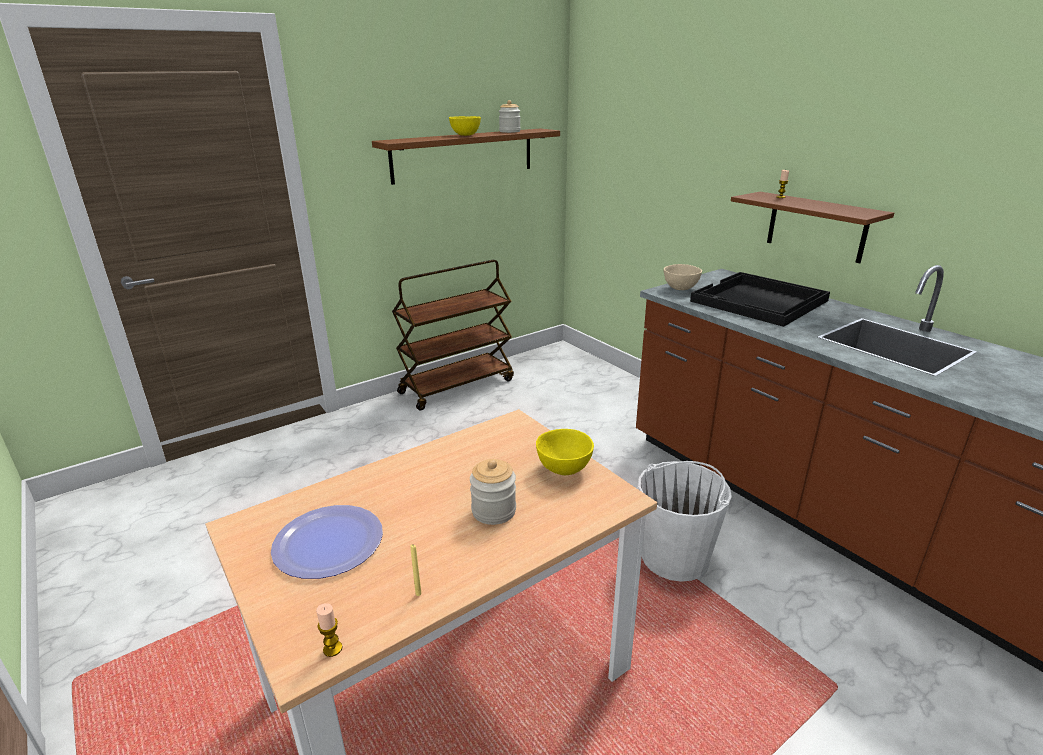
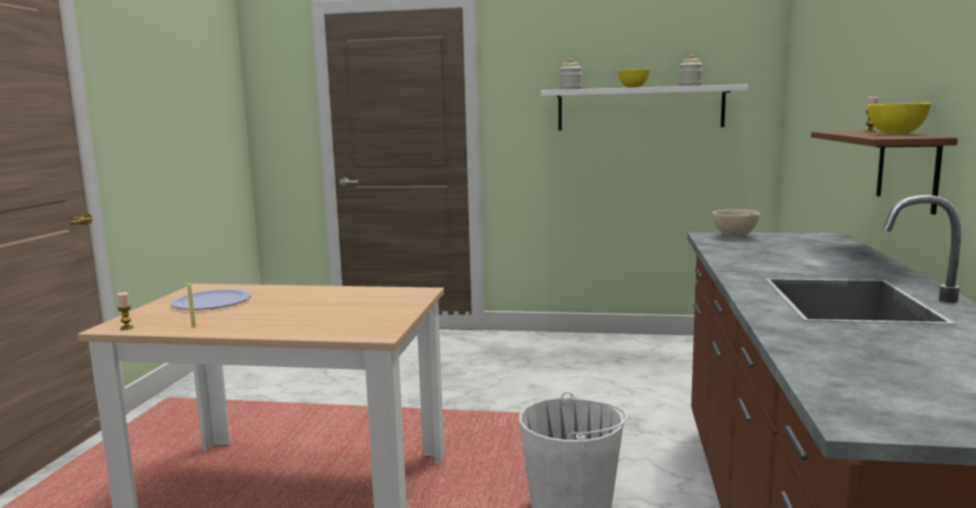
camera: 45 degrees right, 15 degrees down
brown shelf [372,128,560,185] -> white shelf [541,84,749,130]
brown cart [392,260,514,411] -> none
jar [470,459,516,525] -> jar moved to [560,59,582,90]
yellow bowl [536,429,594,475] -> yellow bowl moved to [868,102,931,134]
black tray [690,272,830,327] -> none

